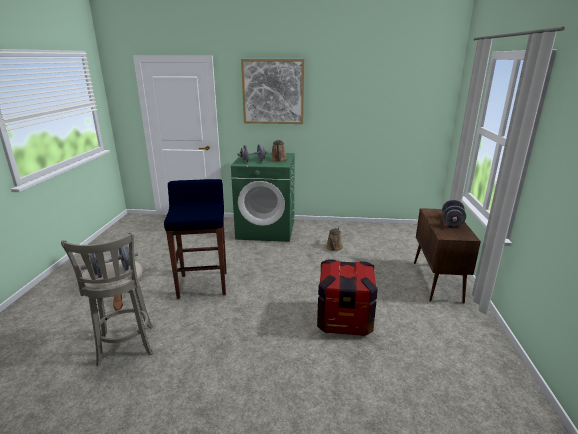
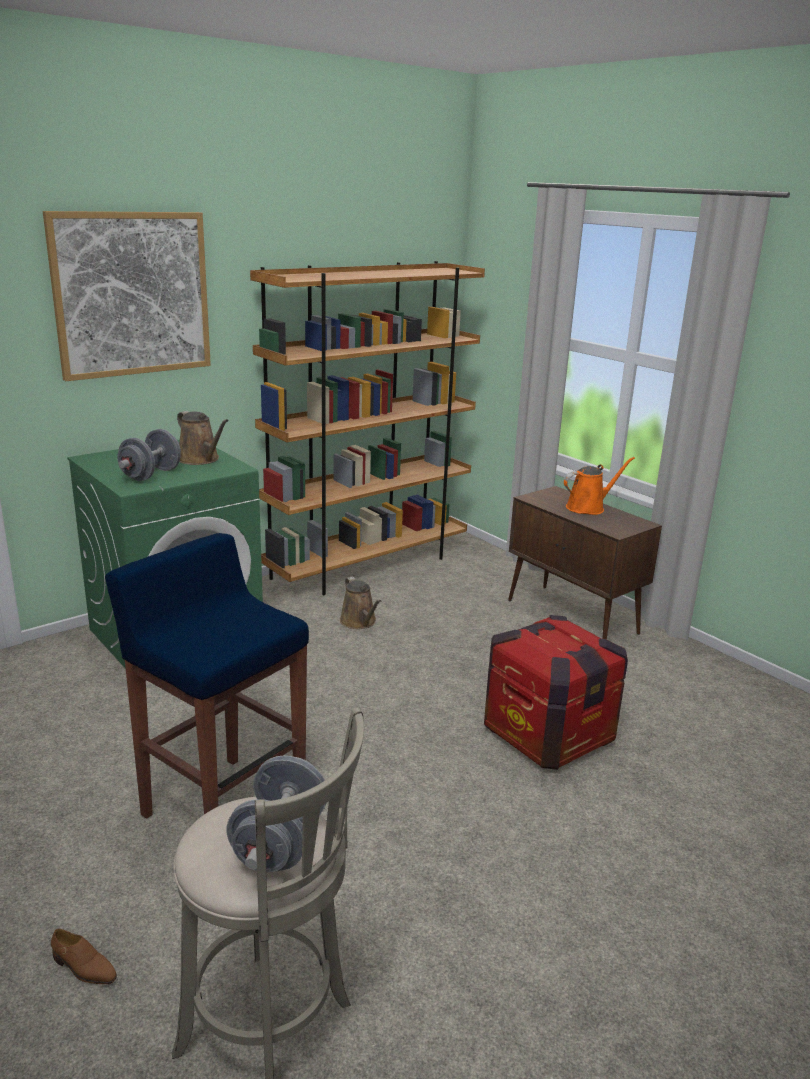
camera: 45 degrees left, 0 degrees up
grey dumbbell [442,199,466,227] -> orange watering can [564,457,635,515]
none -> brown bookcase [250,261,485,595]

